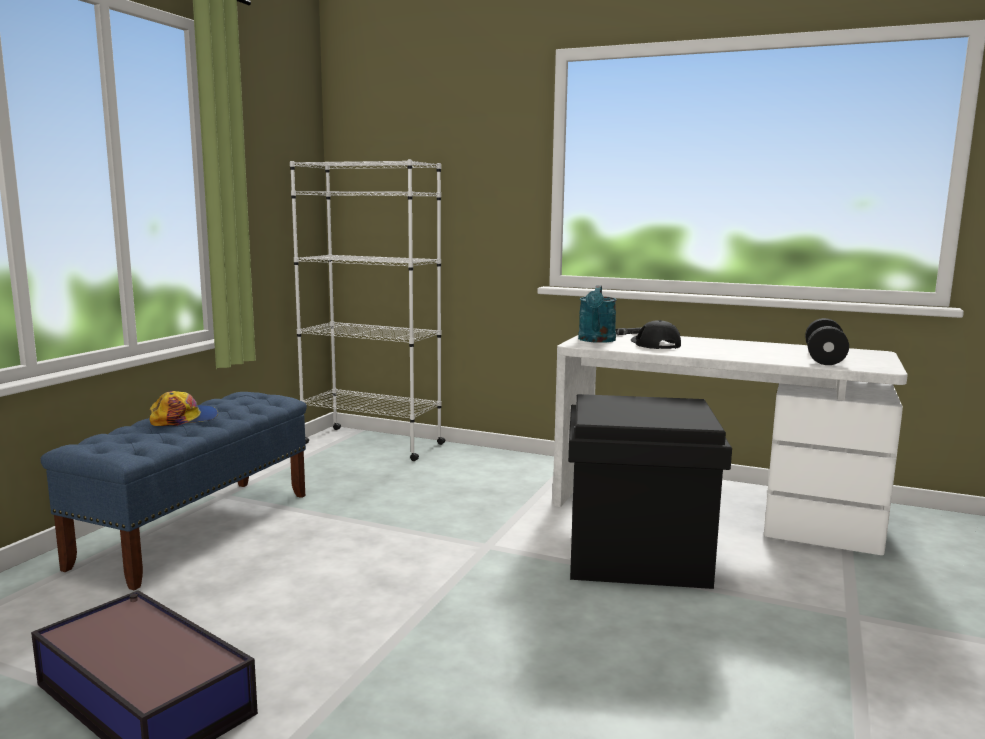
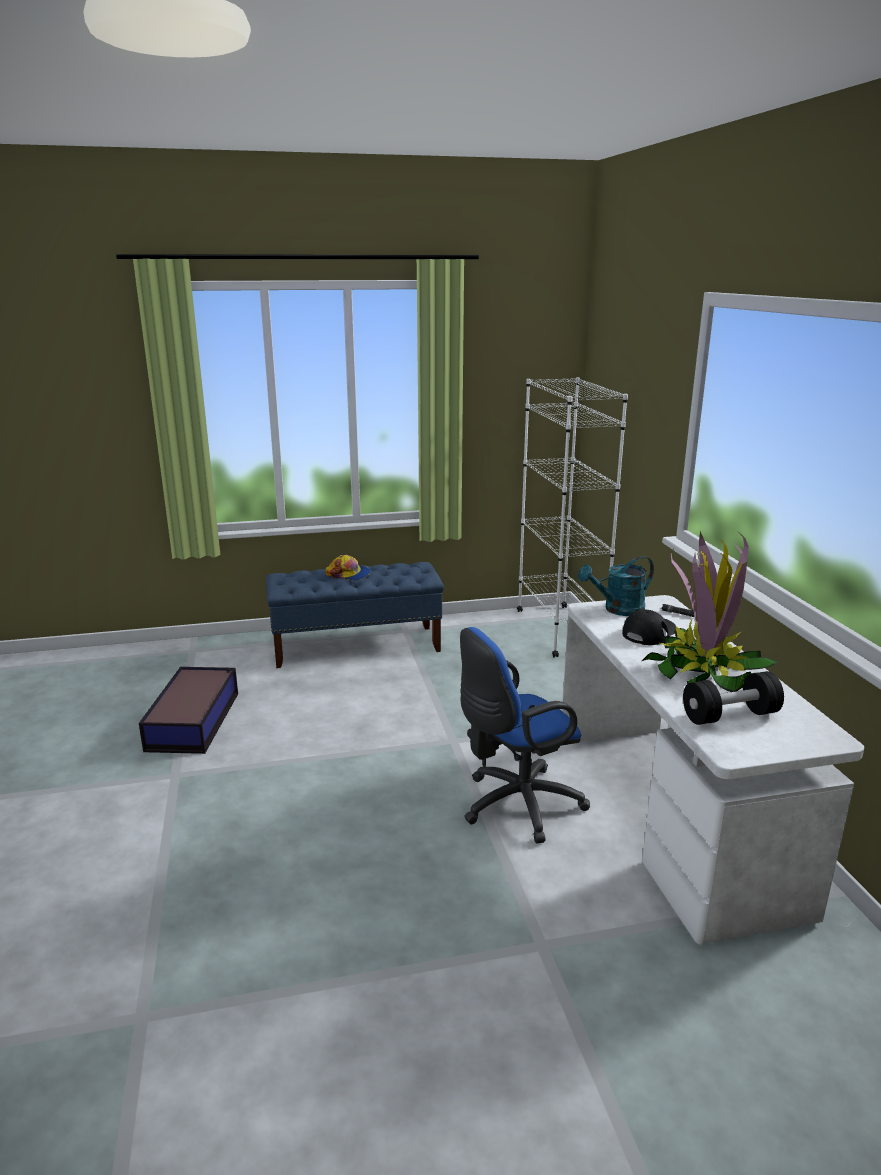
camera: 55 degrees right, 10 degrees up
black storage box [568,394,732,589] -> blue office chair [460,627,590,843]
none -> potted plant [642,529,778,692]

